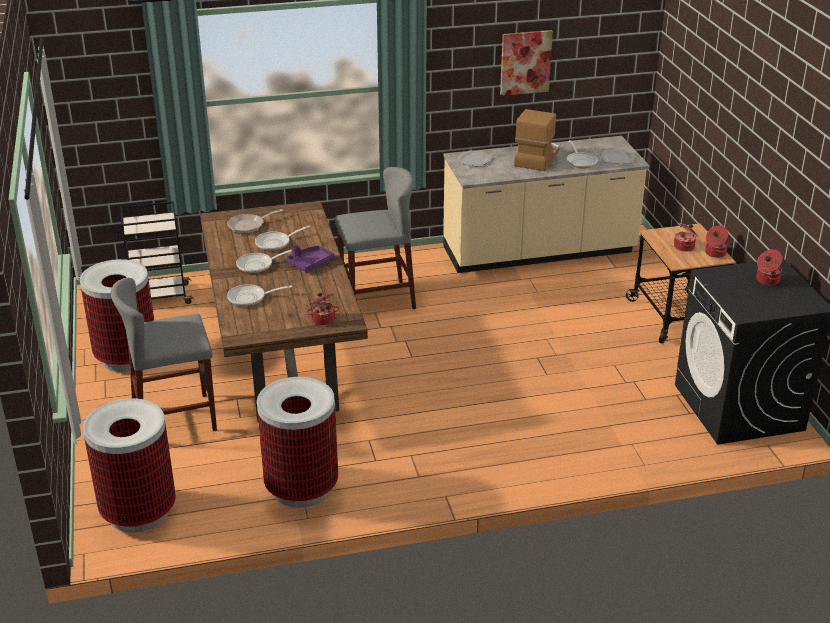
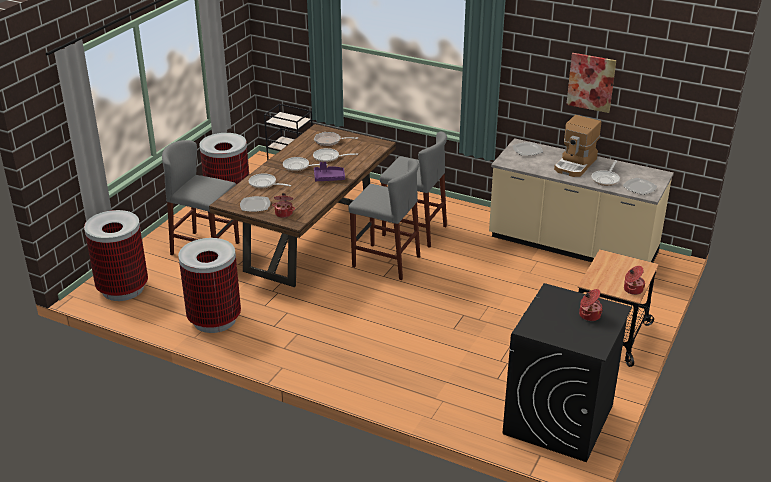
camera: 40 degrees right, 0 degrees up
coffee machine [514,109,559,171] -> coffee machine turned 150 degrees clockwise [554,115,601,177]
cooking pot [674,222,698,252] -> none
none -> plate [240,196,270,212]
none -> grey stool [348,159,420,280]

